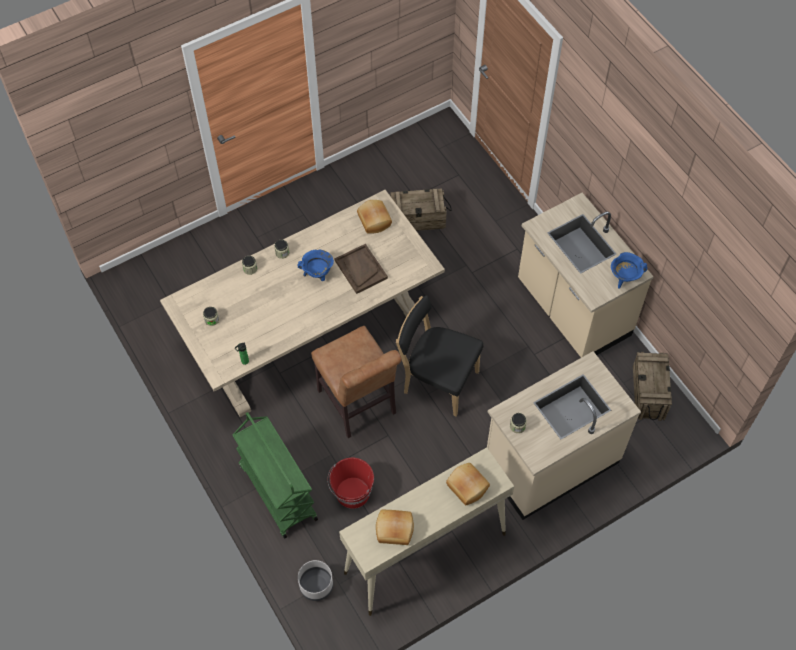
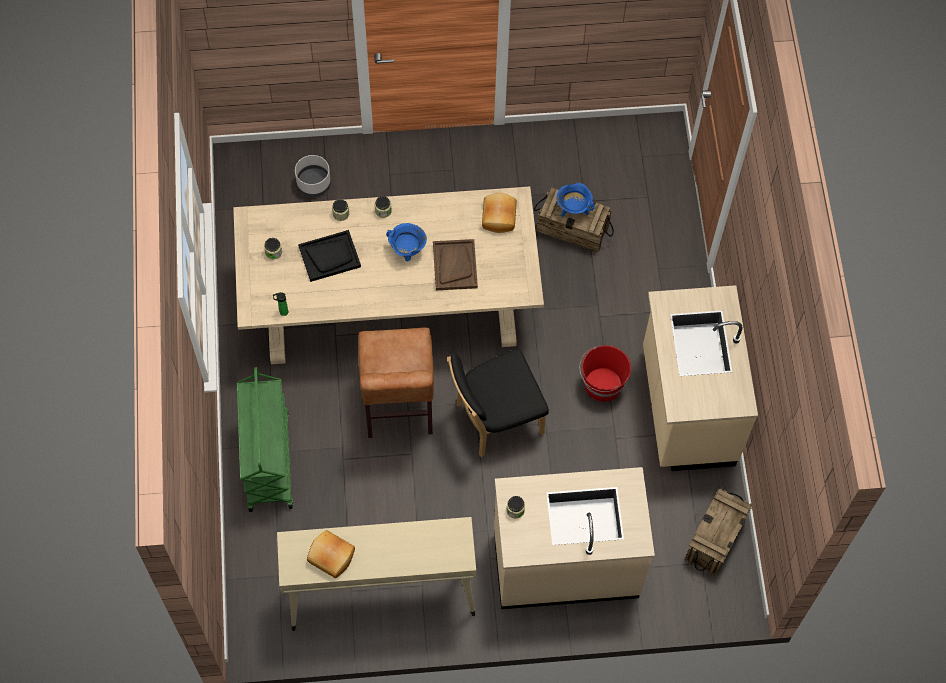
camera: 25 degrees right, 5 degrees up
grey planter [298,560,333,601] -> grey planter moved to [295,155,331,197]
red bucket [327,458,374,509] -> red bucket moved to [579,345,631,402]
black chair [396,295,483,417] -> black chair turned 75 degrees counterclockwise [447,348,549,457]
bread [446,463,490,505] -> none
blue cooking pot [611,252,647,289] -> blue cooking pot moved to [556,182,595,217]
none -> black tray [298,230,361,282]

